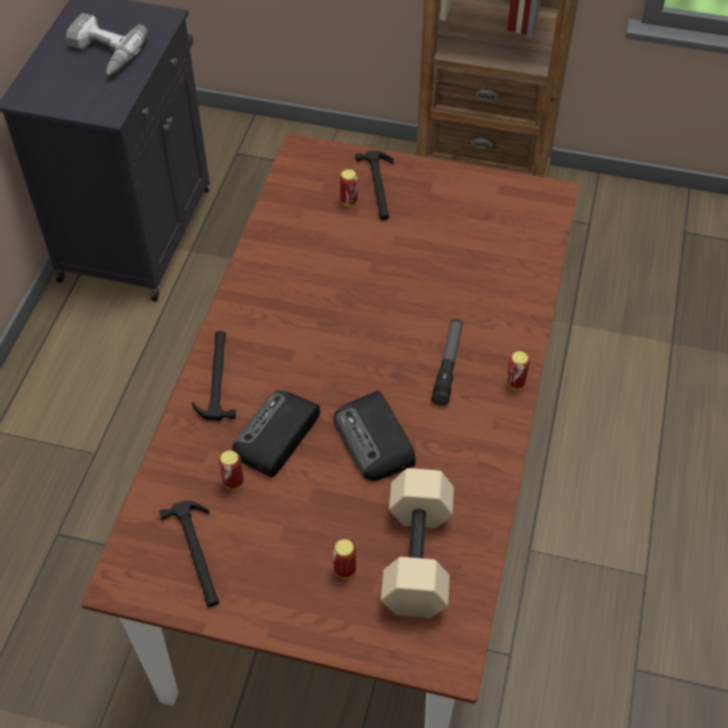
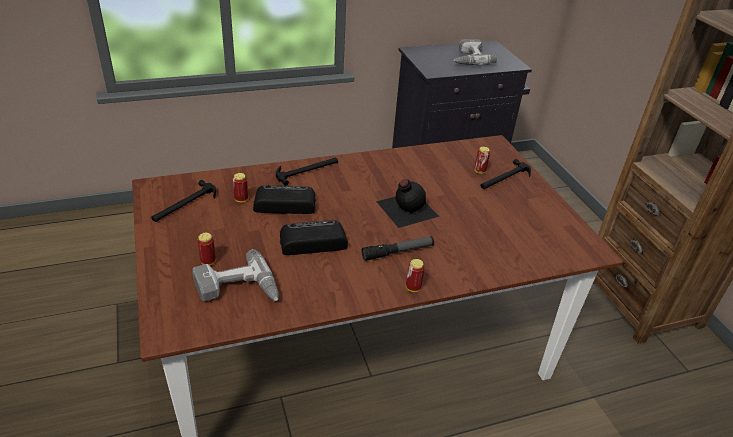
camera: 55 degrees right, 15 degrees down
radio [334,391,415,481] -> radio turned 45 degrees clockwise [280,220,348,255]
beige dumbbell [381,468,454,618] -> power drill [192,249,279,302]
none -> black bottle [376,179,439,228]

